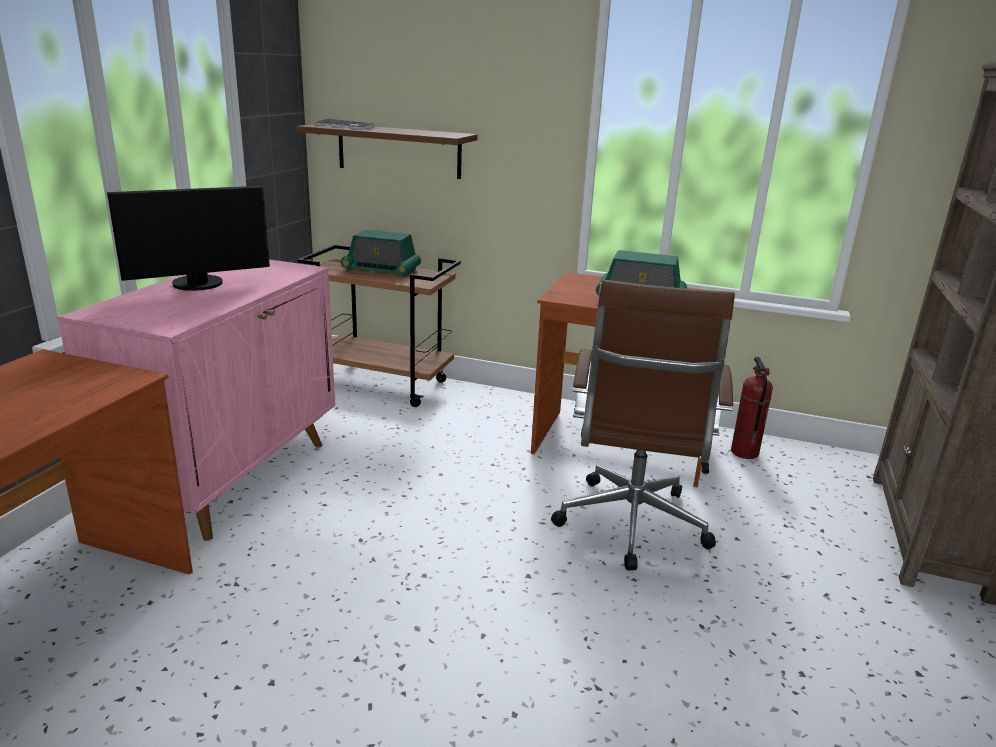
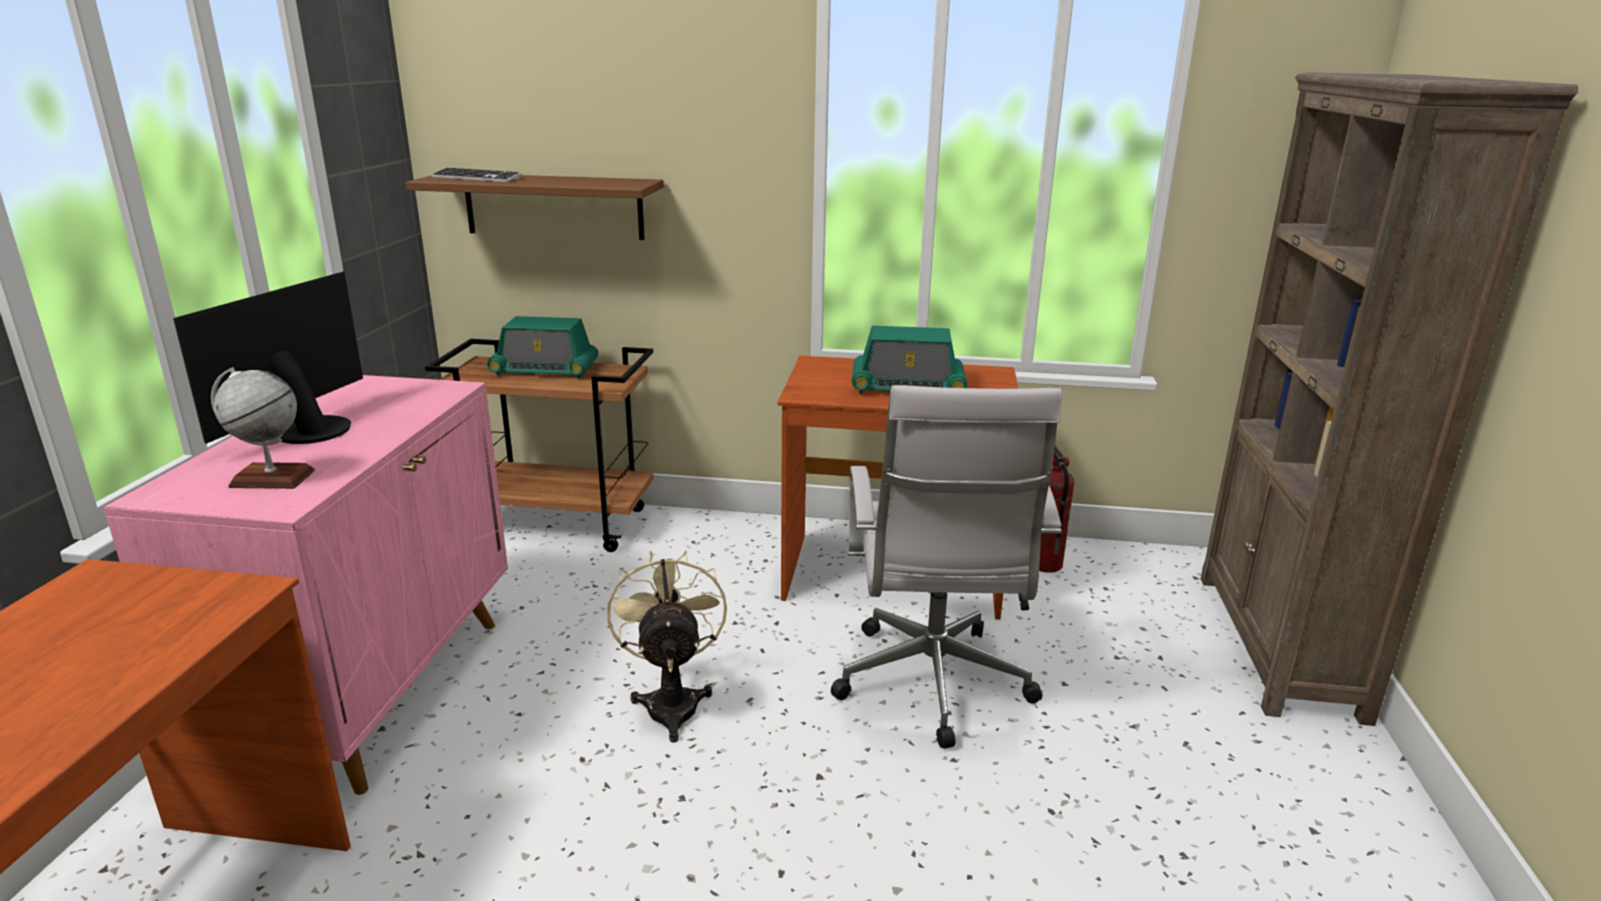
camera: 10 degrees left, 0 degrees up
monitor [107,186,270,291] -> monitor turned 150 degrees clockwise [173,271,363,444]
brown office chair [551,280,735,570] -> white office chair [831,385,1062,749]
none -> globe [211,367,315,489]
none -> beige fan [607,551,727,743]

